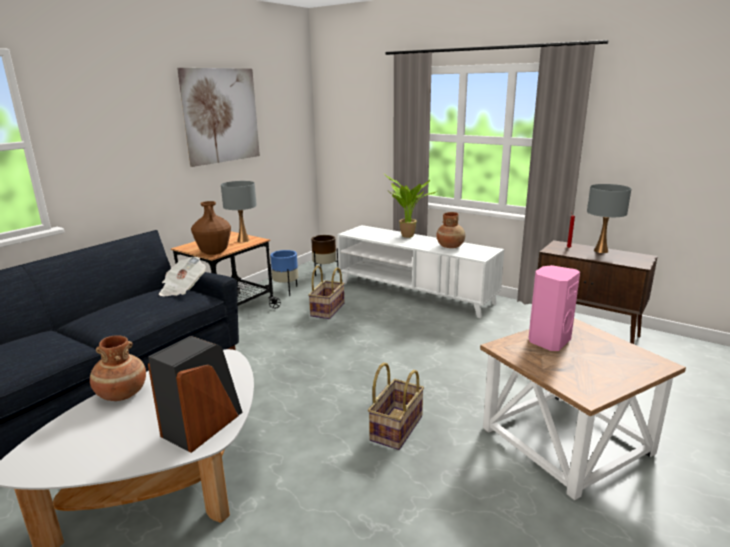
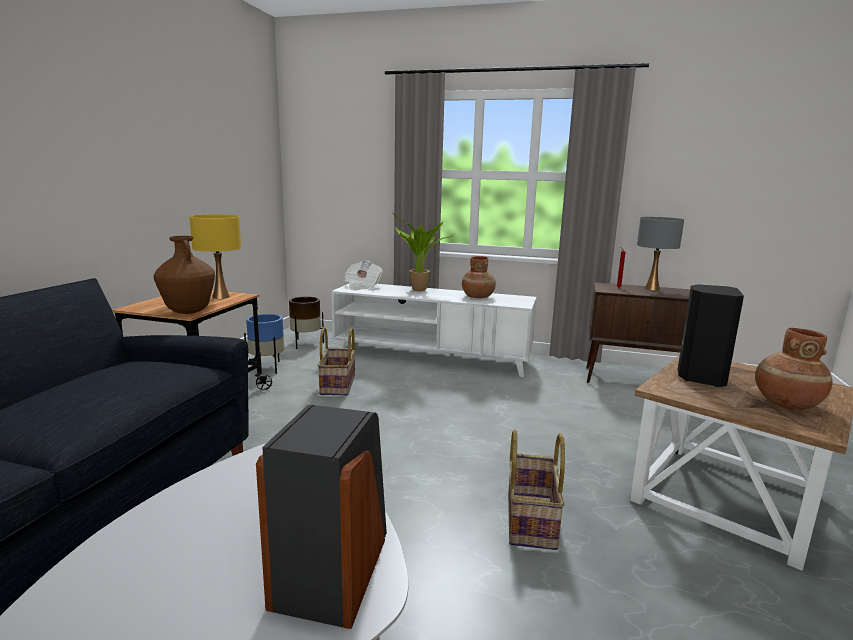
camera: 20 degrees left, 5 degrees down
brown vase [90,335,146,401] -> brown vase moved to [755,328,833,410]
newspaper [159,257,206,296] -> newspaper moved to [344,261,383,291]
picture [177,68,260,167] -> none
grey table lamp [221,181,257,242] -> yellow table lamp [189,214,241,299]
pink speaker [529,265,580,351] -> black speaker [677,284,744,387]

